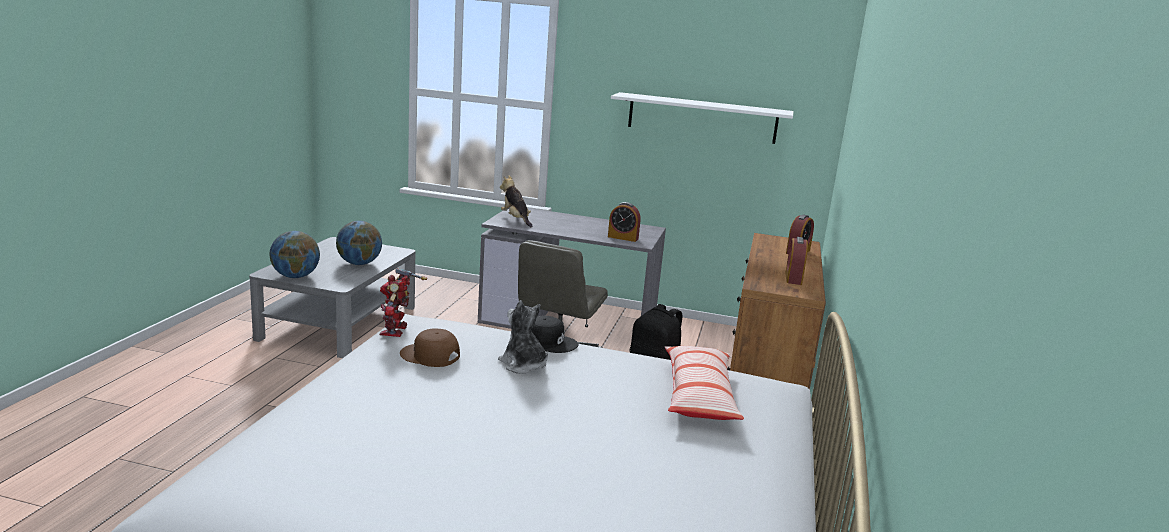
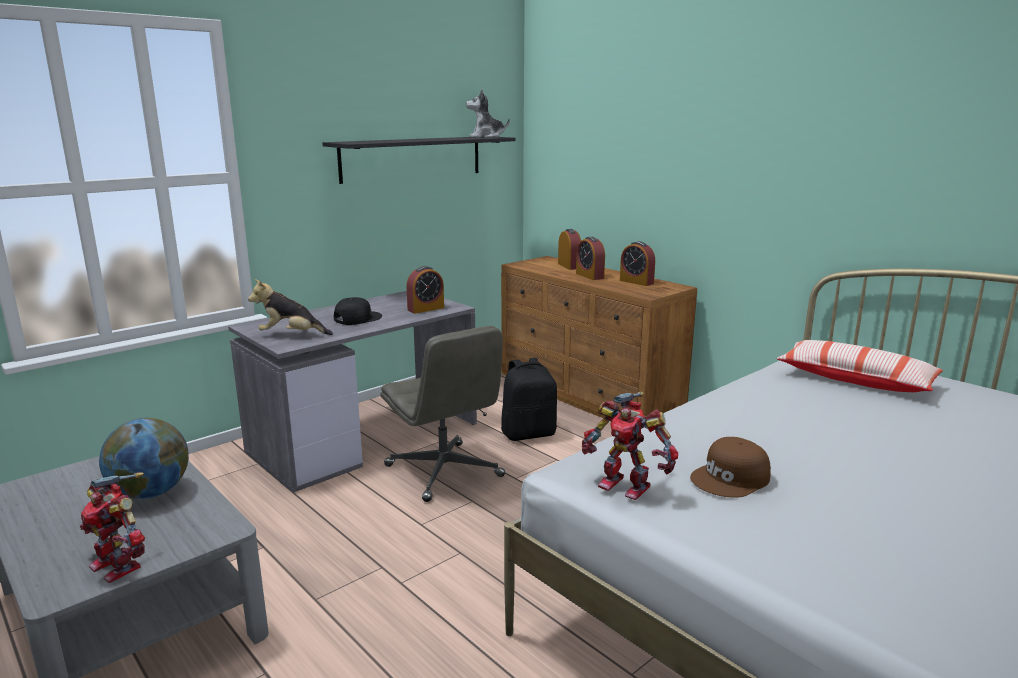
camera: 55 degrees left, 0 degrees up
globe [269,231,320,278] -> toy robot [80,472,145,583]
plush toy [498,300,548,374] -> plush toy moved to [466,89,510,138]
black cap [532,316,579,353] -> black cap moved to [334,297,382,325]
white shelf [611,92,793,144] -> black shelf [322,136,516,184]
none -> alarm clock [576,237,605,280]

